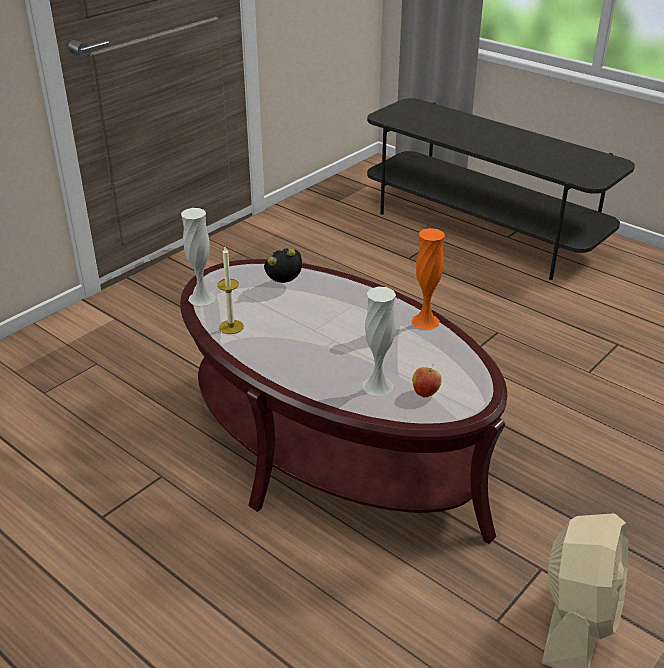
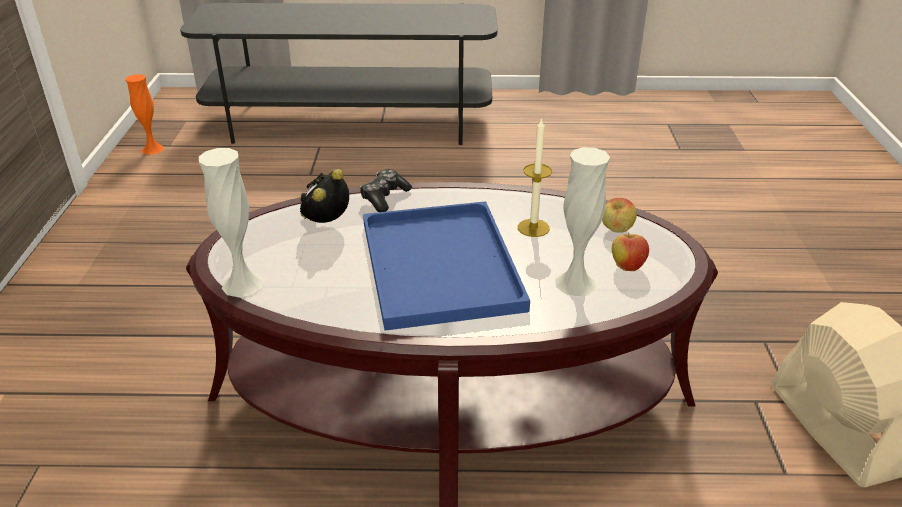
camera: 40 degrees left, 0 degrees up
candle [217,247,244,334] -> candle moved to [518,117,552,237]
orange vase [411,228,445,330] -> orange vase moved to [125,74,164,155]
none -> game controller [360,169,412,212]
none -> blue tray [363,201,530,331]
none -> apple [602,198,637,233]

